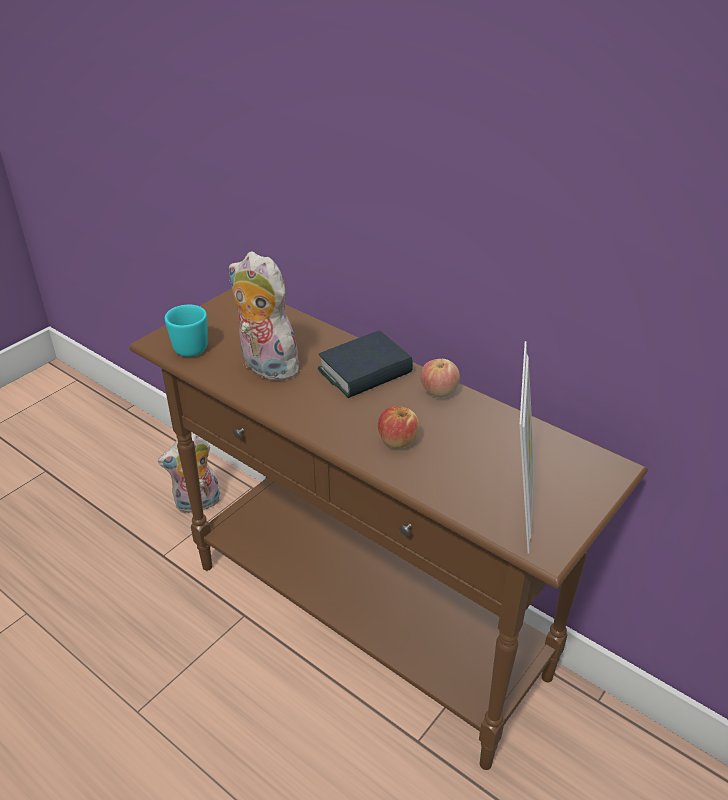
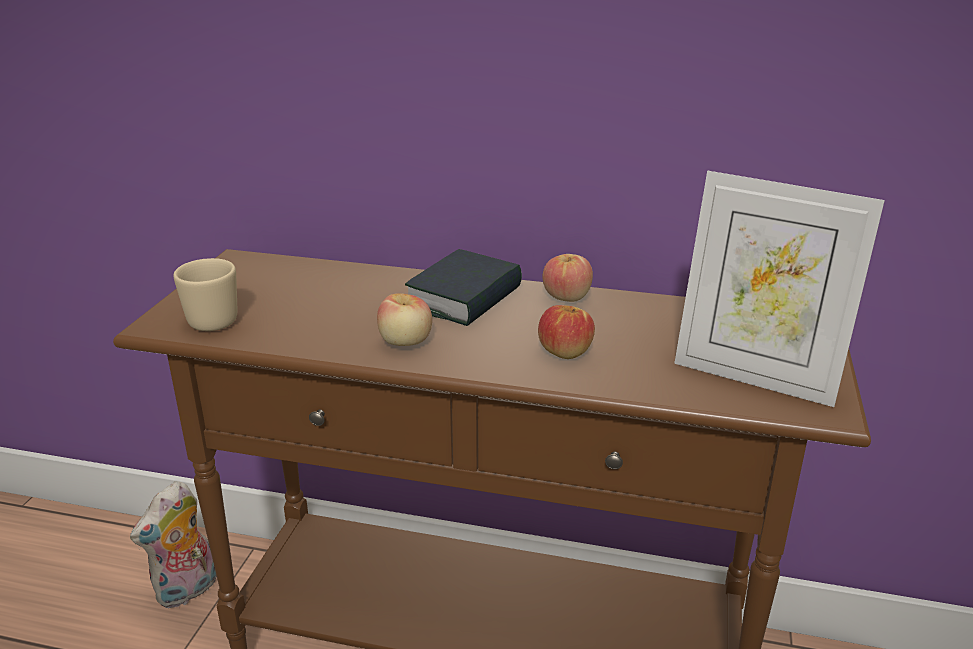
camera: 25 degrees left, 10 degrees down
turquoise mug [165,305,208,357] -> beige mug [173,258,237,331]
plush toy [229,252,301,381] -> none
picture frame [520,341,534,554] -> picture frame turned 135 degrees clockwise [674,171,885,407]
none -> apple [377,293,432,346]

